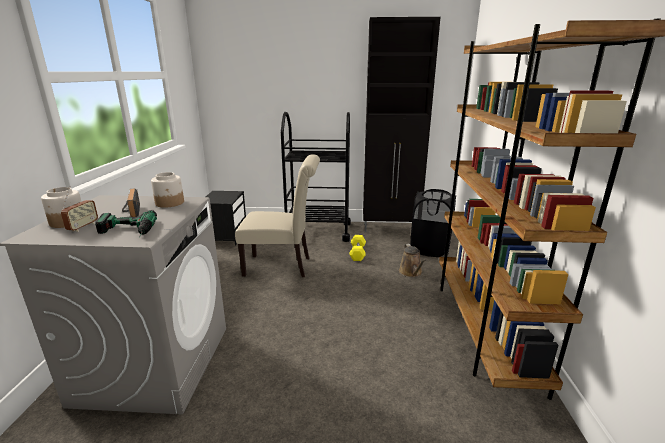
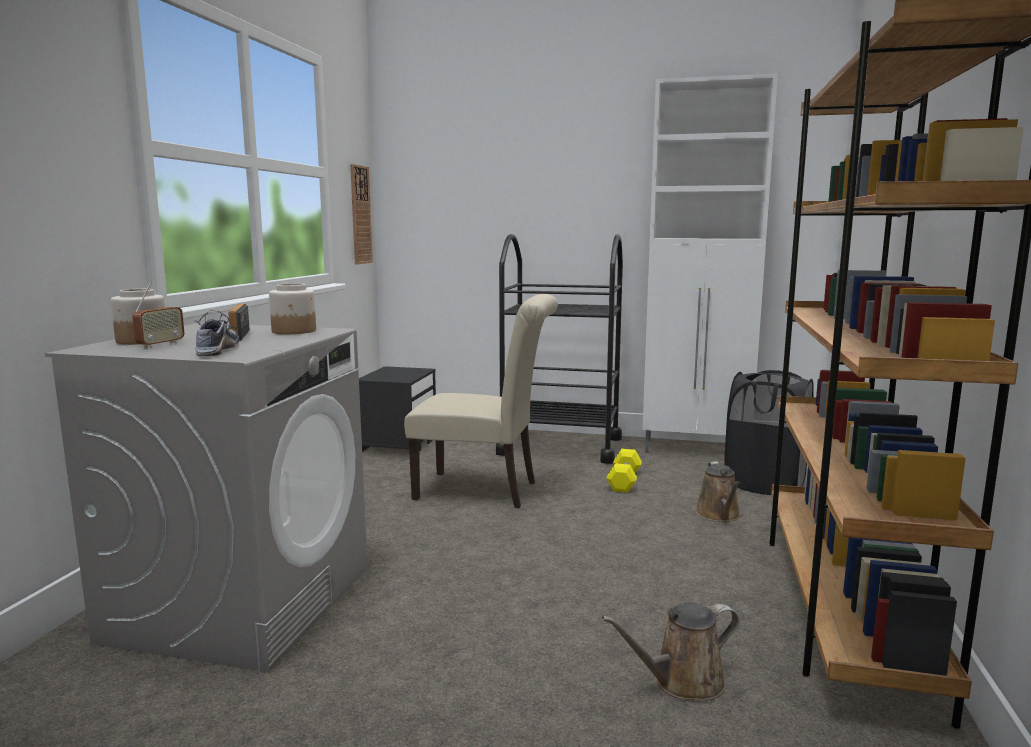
camera: 10 degrees right, 10 degrees down
power drill [95,210,157,237] -> shoe [195,310,239,356]
black cabinet [363,17,440,232] -> white cabinet [643,73,778,452]
none -> wall clock [350,164,373,264]
none -> brown watering can [602,602,739,701]

